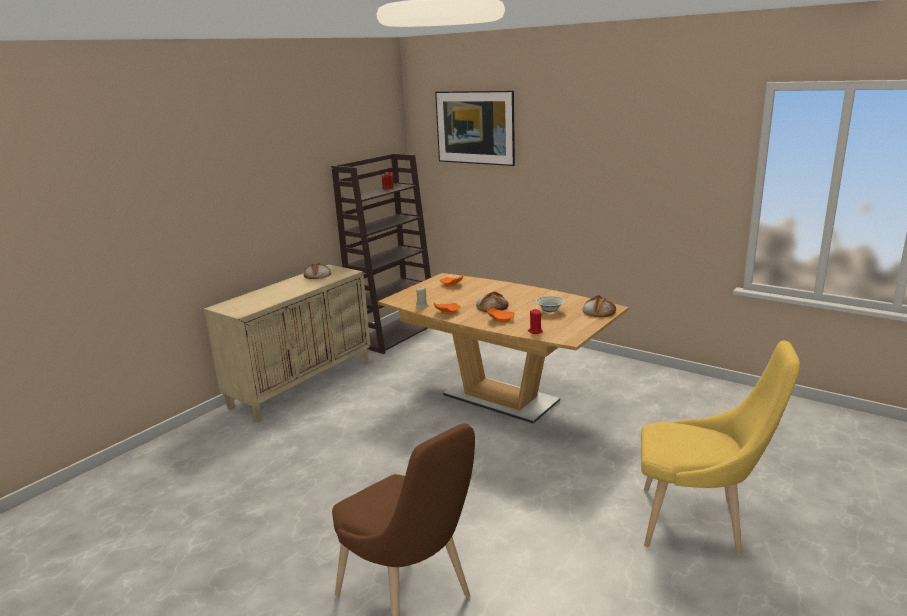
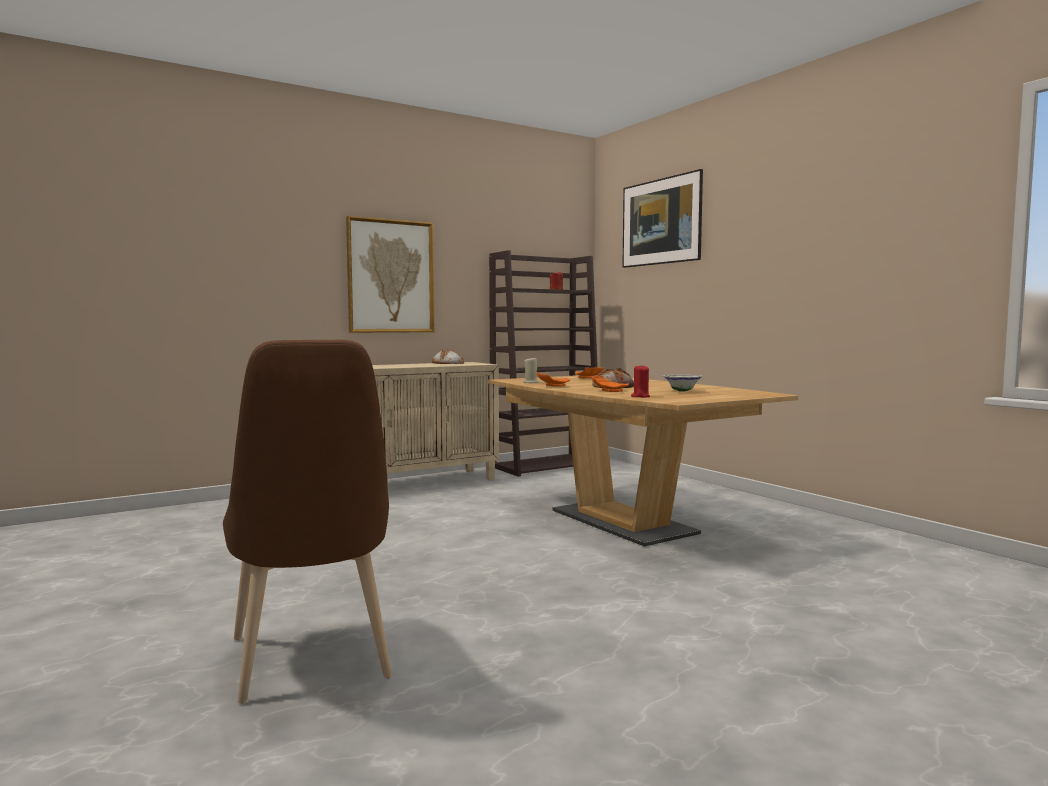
camera: 20 degrees right, 15 degrees down
bread [582,295,616,317] -> none
yellow chair [641,341,800,556] -> none
none -> picture [346,216,434,333]

